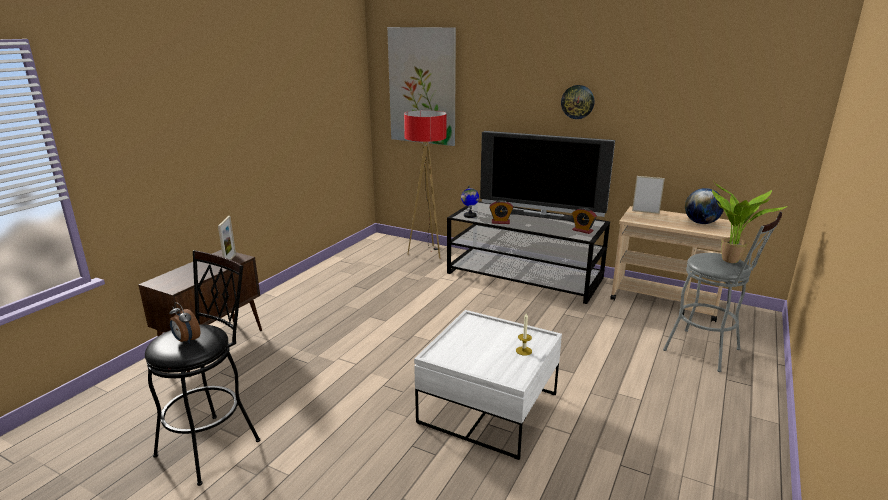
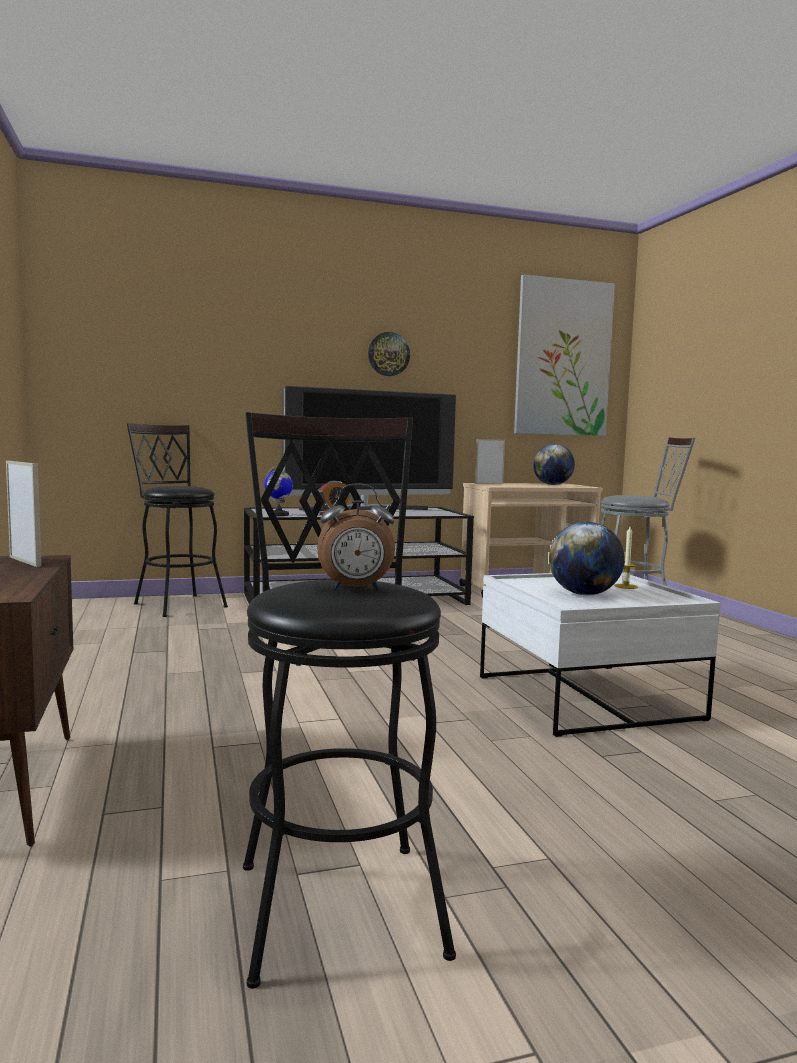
camera: 45 degrees left, 15 degrees down
picture [387,27,456,146] -> picture moved to [514,275,615,436]
floor lamp [404,110,446,259] -> black stool [127,423,228,617]
alarm clock [572,207,597,234] -> none
potted plant [712,180,787,263] -> none
none -> globe [549,522,625,595]

